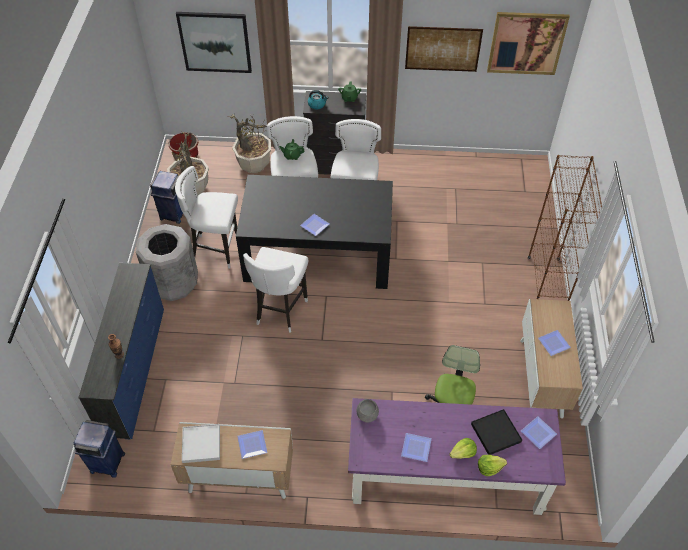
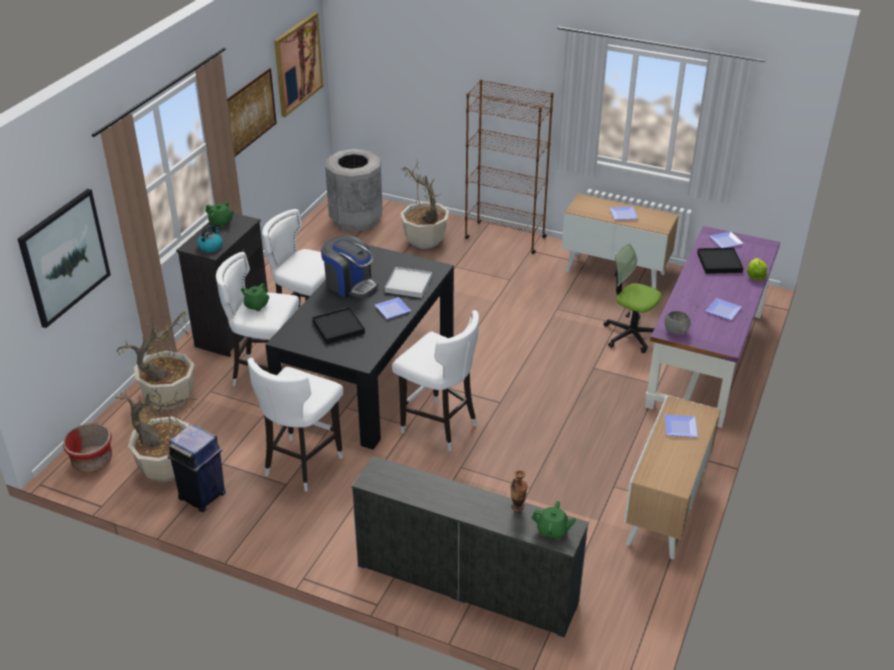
camera: 70 degrees left, 15 degrees down
blue trash can [74,420,125,478] -> none
grey trash can [136,224,198,301] -> grey trash can moved to [325,149,383,232]
white tray [182,424,220,463] -> white tray moved to [385,267,432,298]
lettuce [449,438,477,459] -> none
none -> black tray [312,307,365,344]
none -> coffee machine [321,235,378,298]
none -> potted plant [400,160,449,249]
none -> green teapot [532,501,576,539]

